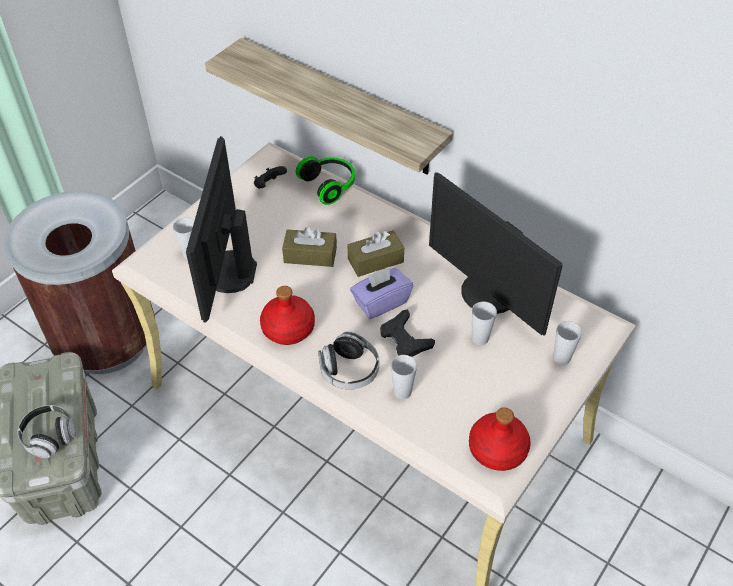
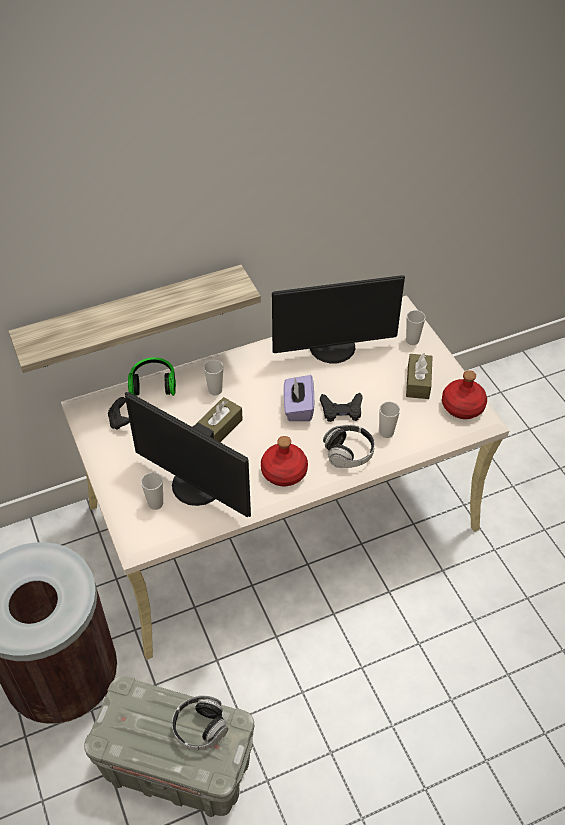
camera: 60 degrees left, 0 degrees up
brown tissue box [347,230,404,277] -> brown tissue box moved to [406,353,433,399]
cup [472,301,497,345] -> cup moved to [204,360,223,396]

